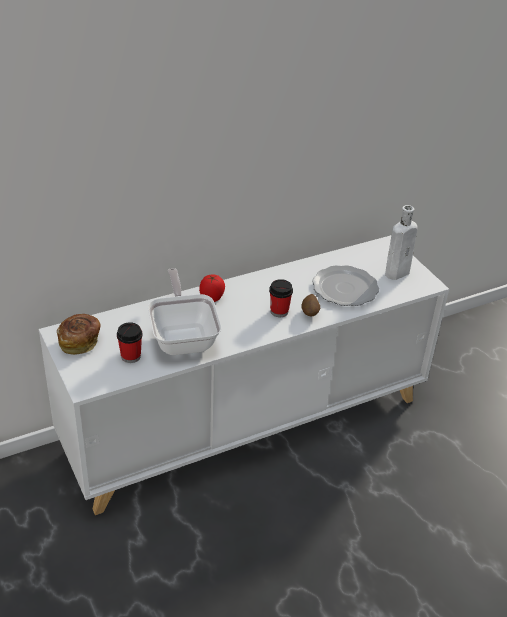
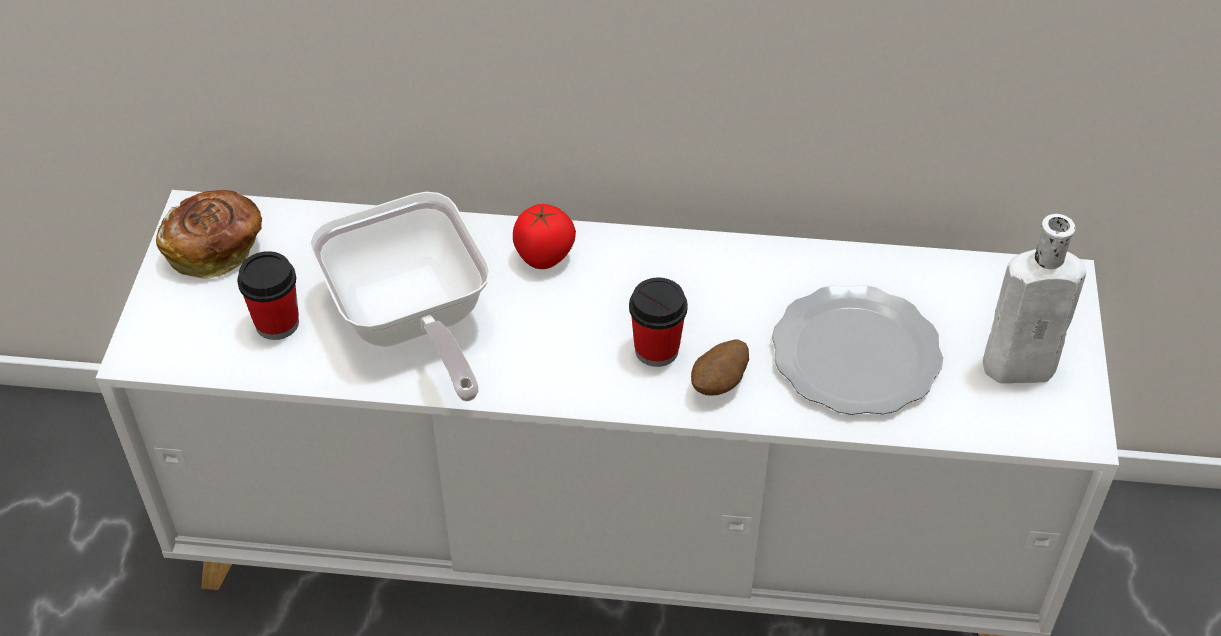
camera: 35 degrees right, 10 degrees up
frying pan [148,268,221,355] -> frying pan turned 135 degrees clockwise [309,191,491,401]

